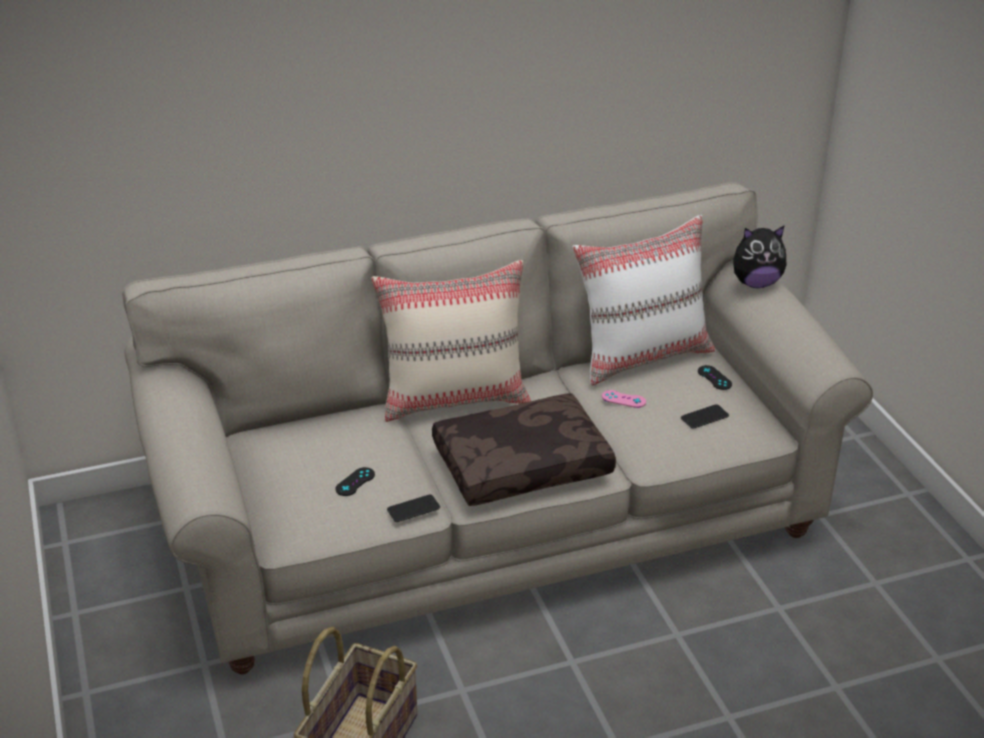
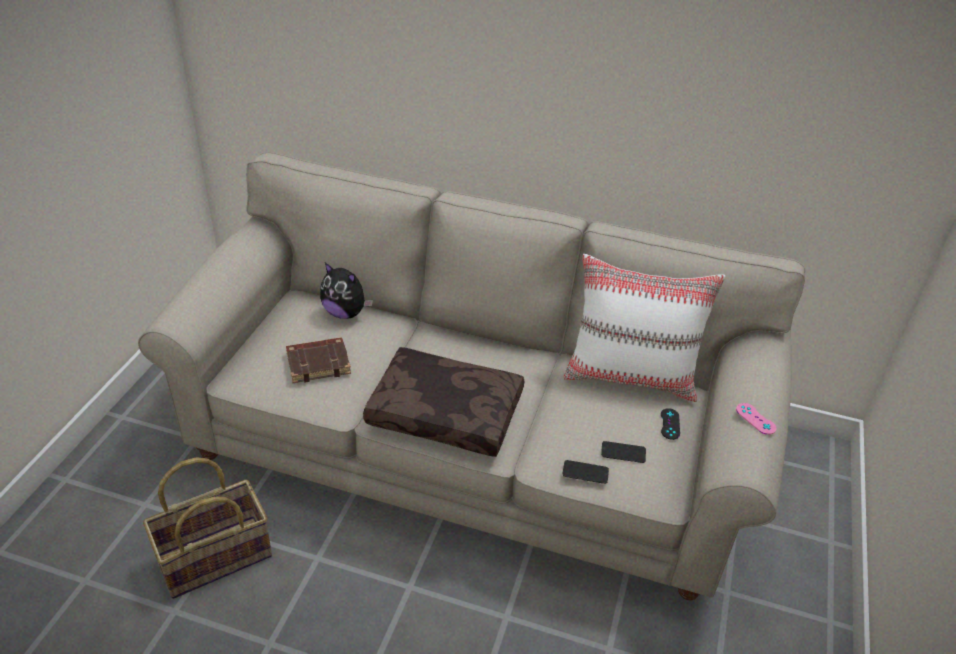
camera: 35 degrees right, 5 degrees up
black game controller [335,467,375,496] -> brown book [286,337,351,383]
beige pillow [371,260,531,422] -> none
phone [387,495,440,522] -> phone moved to [563,460,609,484]
pink game controller [602,390,646,408] -> pink game controller moved to [736,403,777,435]
plush toy [733,225,787,288] -> plush toy moved to [320,263,373,319]

